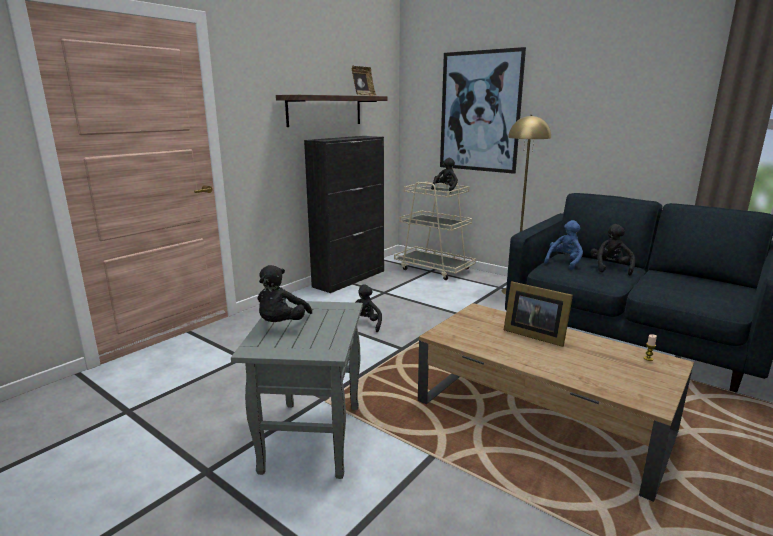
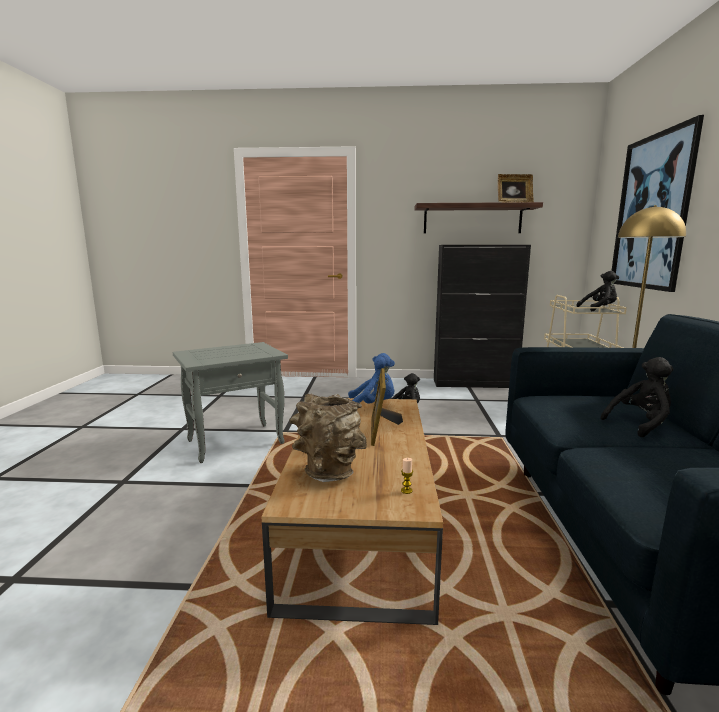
camera: 55 degrees right, 5 degrees down
black plush toy [257,265,312,322] -> none
blue plush toy [544,220,583,270] -> blue plush toy moved to [348,353,395,403]
none -> brown vase [289,393,367,482]

